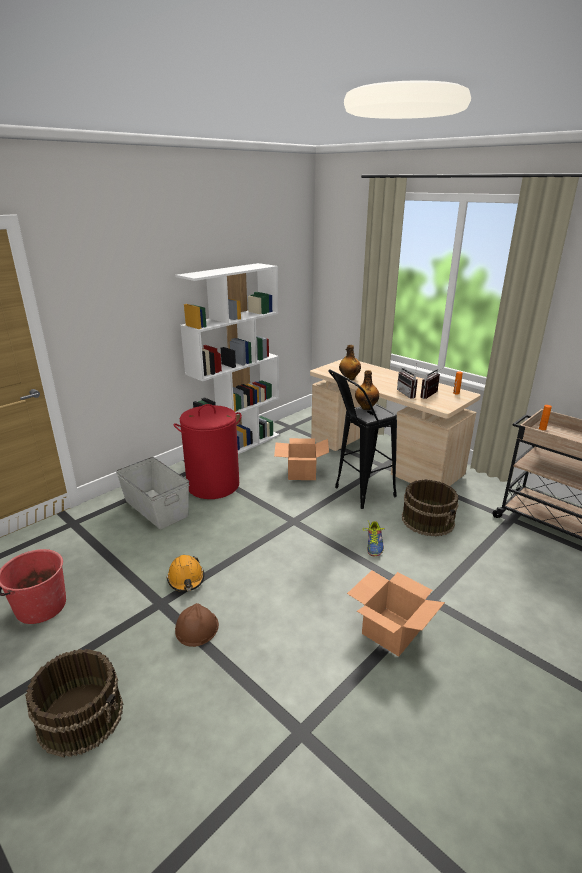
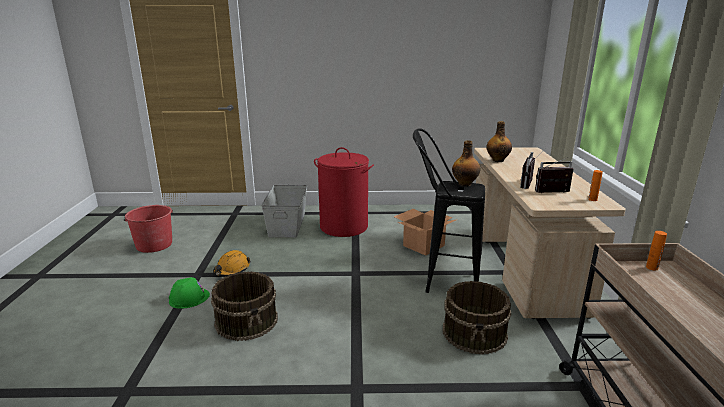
camera: 45 degrees right, 5 degrees down
brown bucket [25,649,123,757] -> brown bucket moved to [211,272,278,341]
white bookcase [175,263,280,454] -> none
brown hard hat [175,603,219,647] -> green hard hat [169,277,210,309]
cardboard box [347,570,445,657] -> none
shoe [363,521,385,556] -> none

